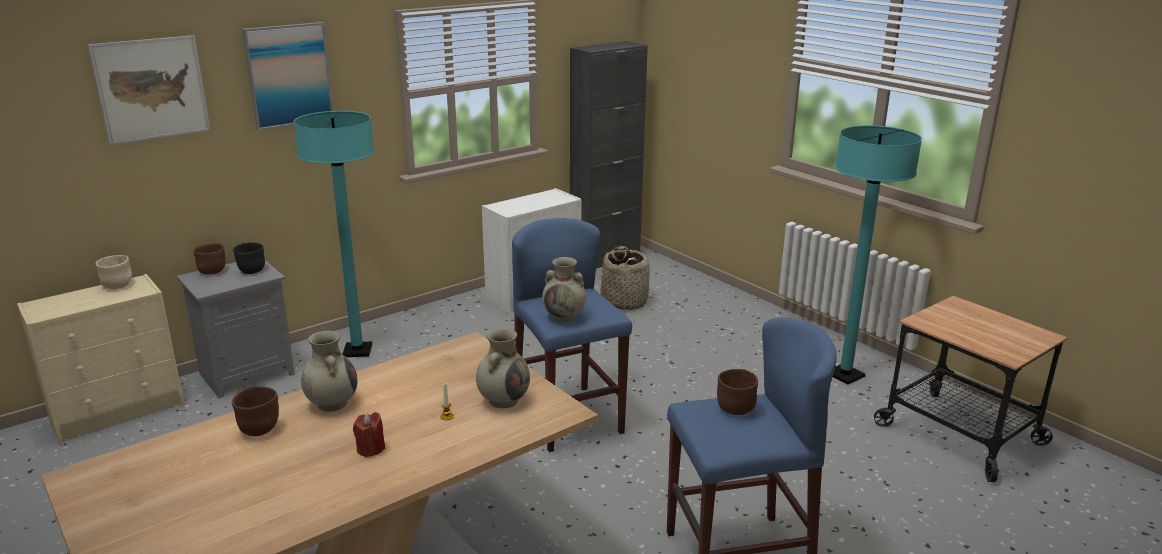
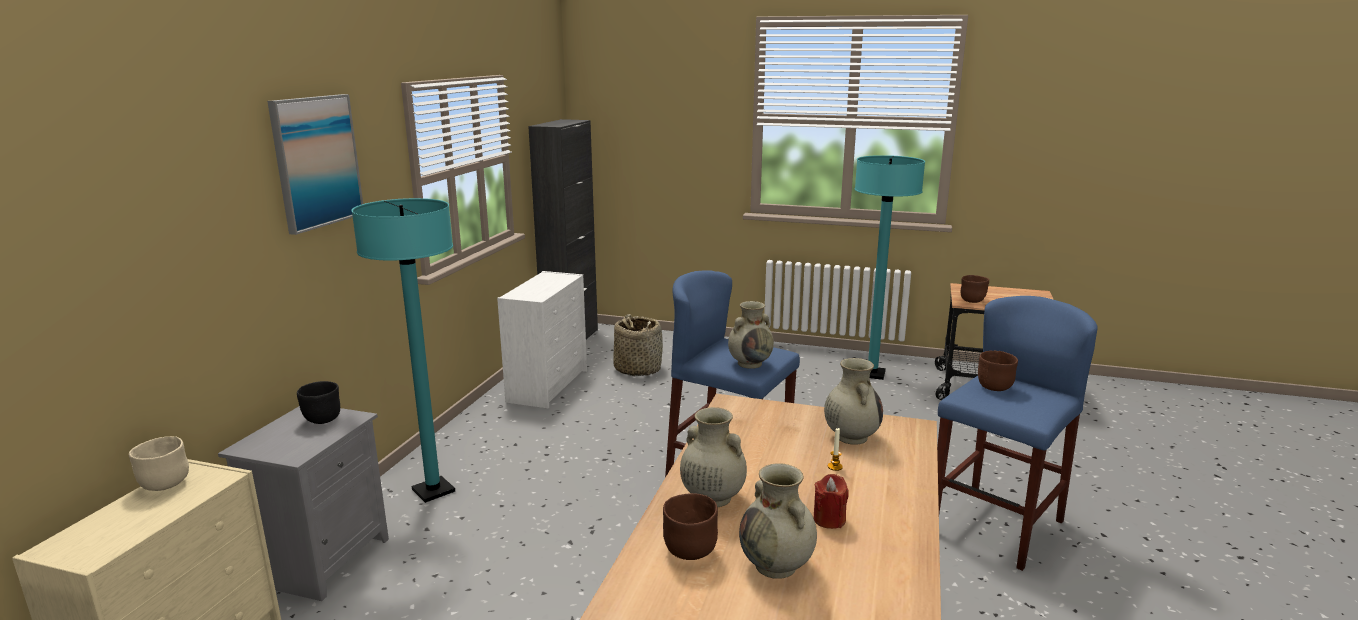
camera: 35 degrees left, 5 degrees down
picture [88,35,211,145] -> none
brown bowl [193,243,226,274] -> brown bowl moved to [961,275,989,303]
none -> beige vase [739,463,817,579]

